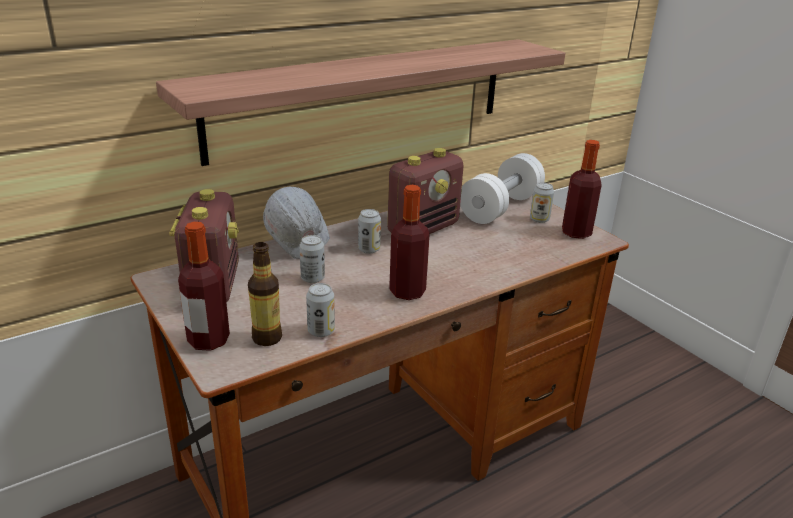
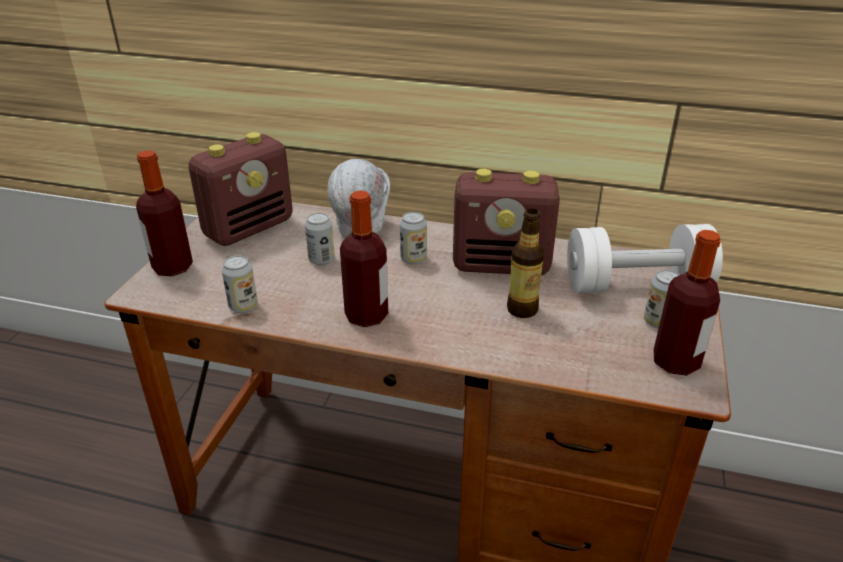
camera: 50 degrees right, 5 degrees up
shelf [156,39,565,166] -> none
bottle [248,242,282,346] -> bottle moved to [507,208,544,318]

